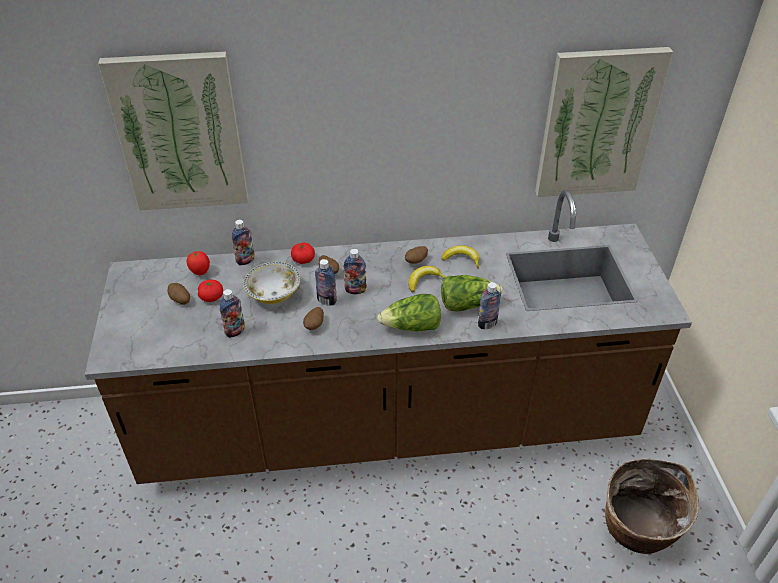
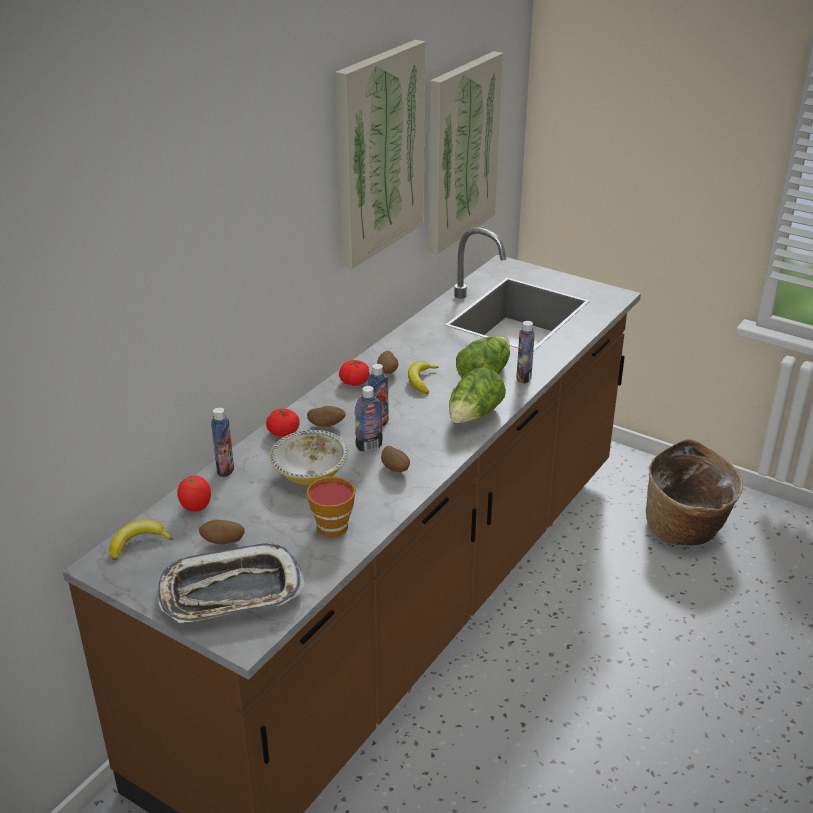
camera: 50 degrees left, 10 degrees down
picture [98,52,248,210] -> picture moved to [335,40,425,269]
tomato [198,280,223,302] -> tomato moved to [339,360,370,386]
bottle [220,289,245,338] -> cup [307,477,356,537]
banana [441,245,479,268] -> banana moved to [109,520,173,560]
none -> tray [157,543,305,623]

